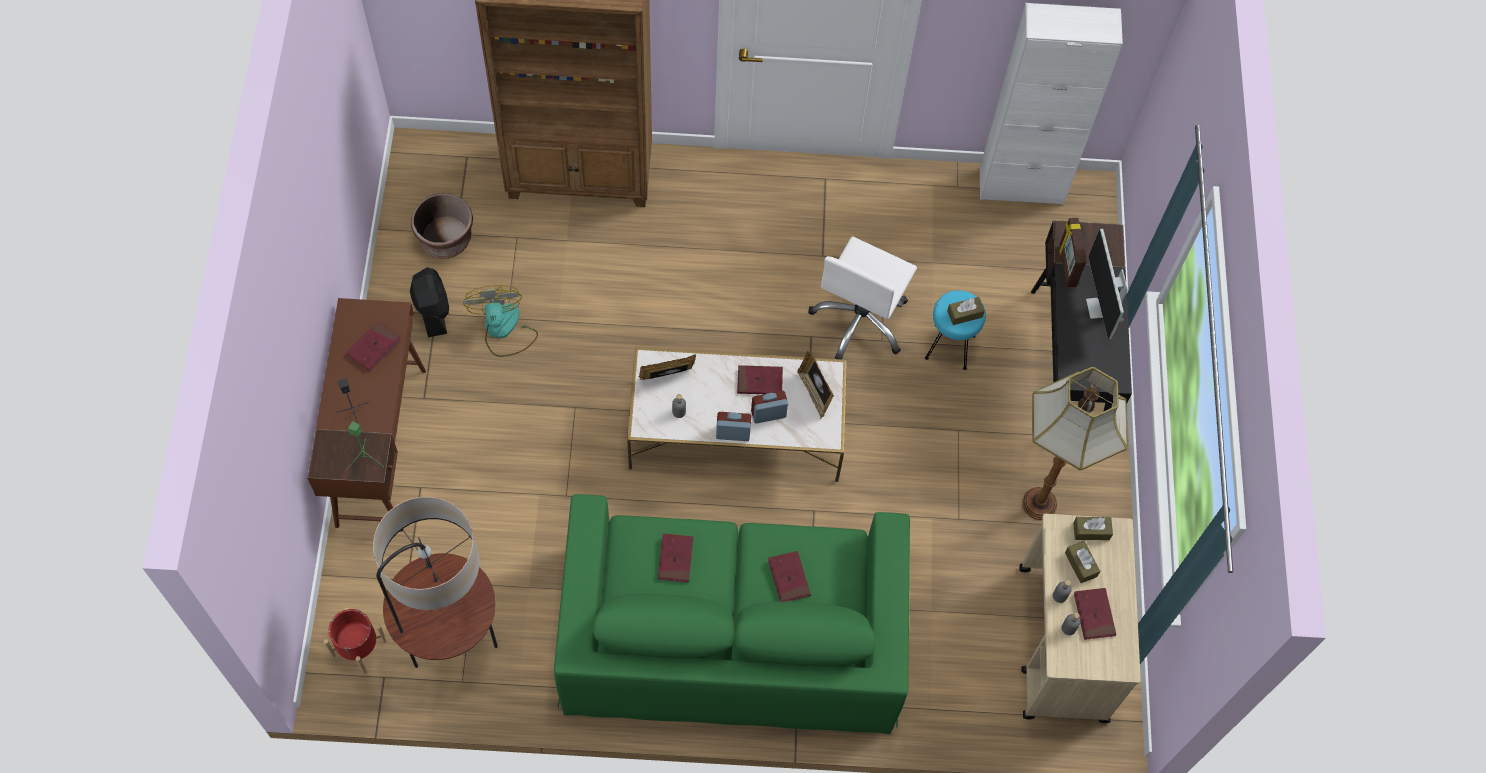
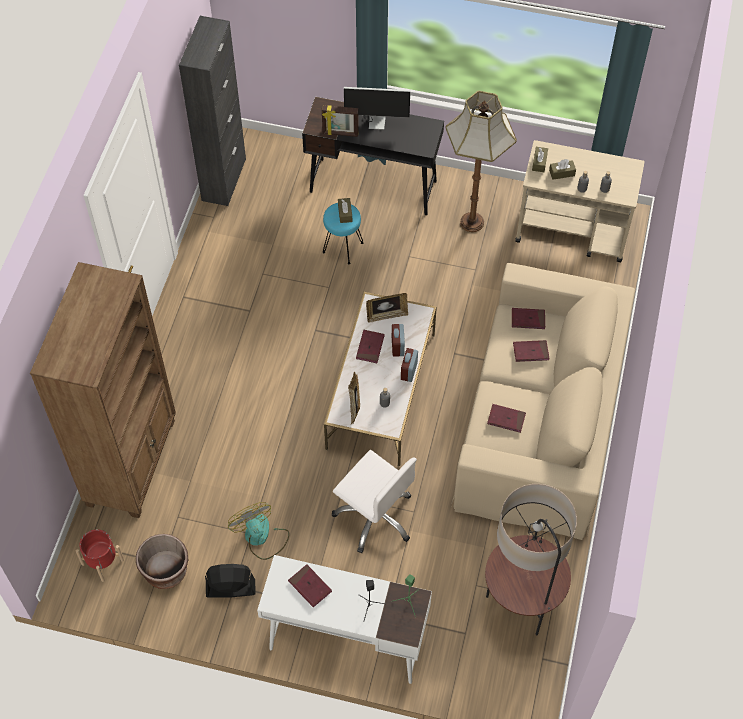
camera: 75 degrees left, 5 degrees down
brown desk [307,298,426,532] -> white desk [257,555,432,684]
red planter [324,608,387,674] -> red planter moved to [76,529,124,582]
fan [463,285,538,357] -> fan turned 60 degrees clockwise [228,502,290,560]
green sofa [554,494,910,734] -> beige sofa [451,263,635,540]
white office chair [808,237,917,359] -> white office chair moved to [332,450,417,553]
white cabinet [980,3,1123,205] -> black cabinet [179,16,246,206]
red book [1074,588,1117,640] -> red book moved to [512,308,545,329]

